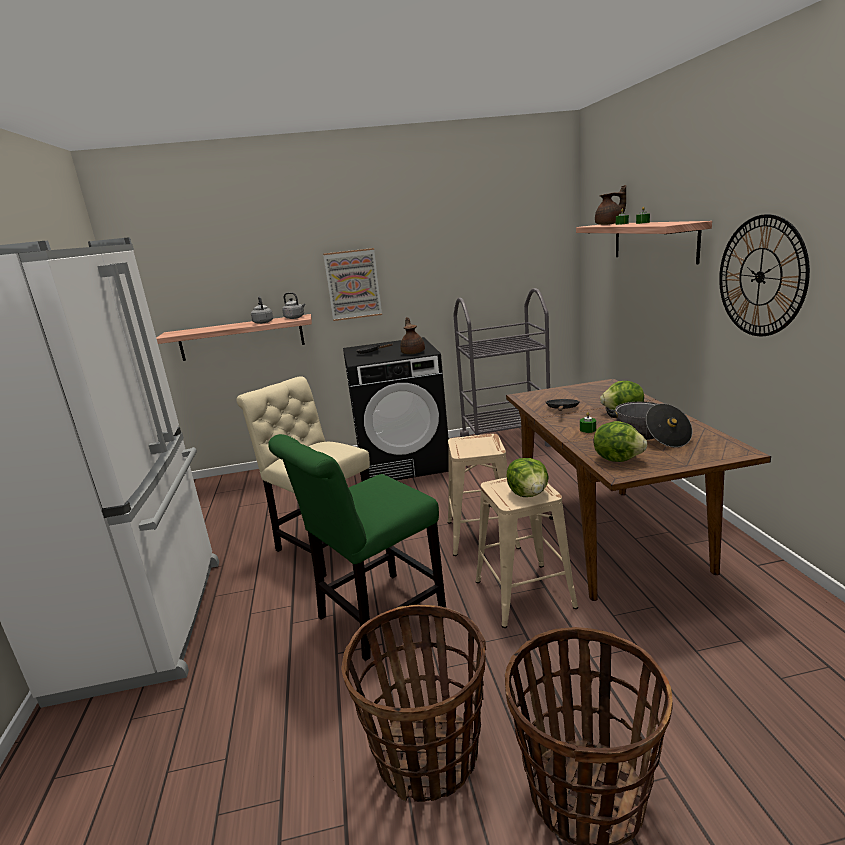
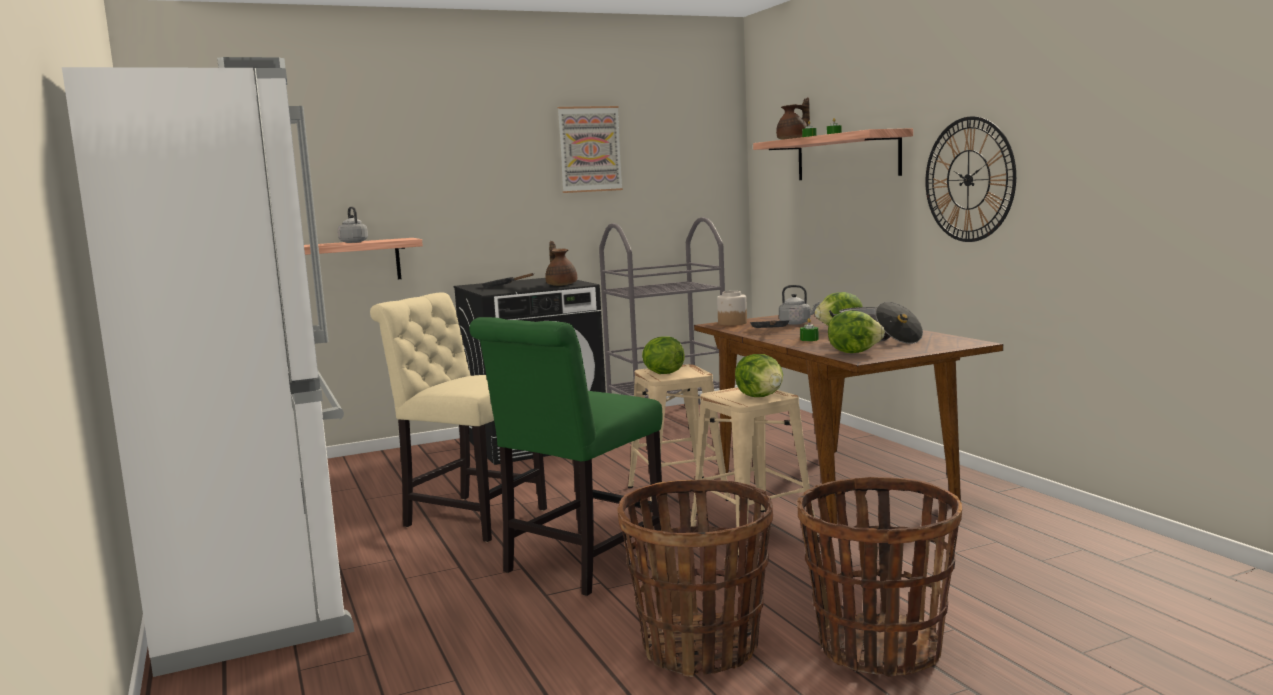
camera: 15 degrees left, 10 degrees down
grey kettle [282,292,305,319] -> grey kettle moved to [779,285,820,325]
picture [323,248,382,321] -> picture moved to [558,106,623,193]
none -> lettuce [642,337,685,374]
none -> jar [717,291,747,325]

